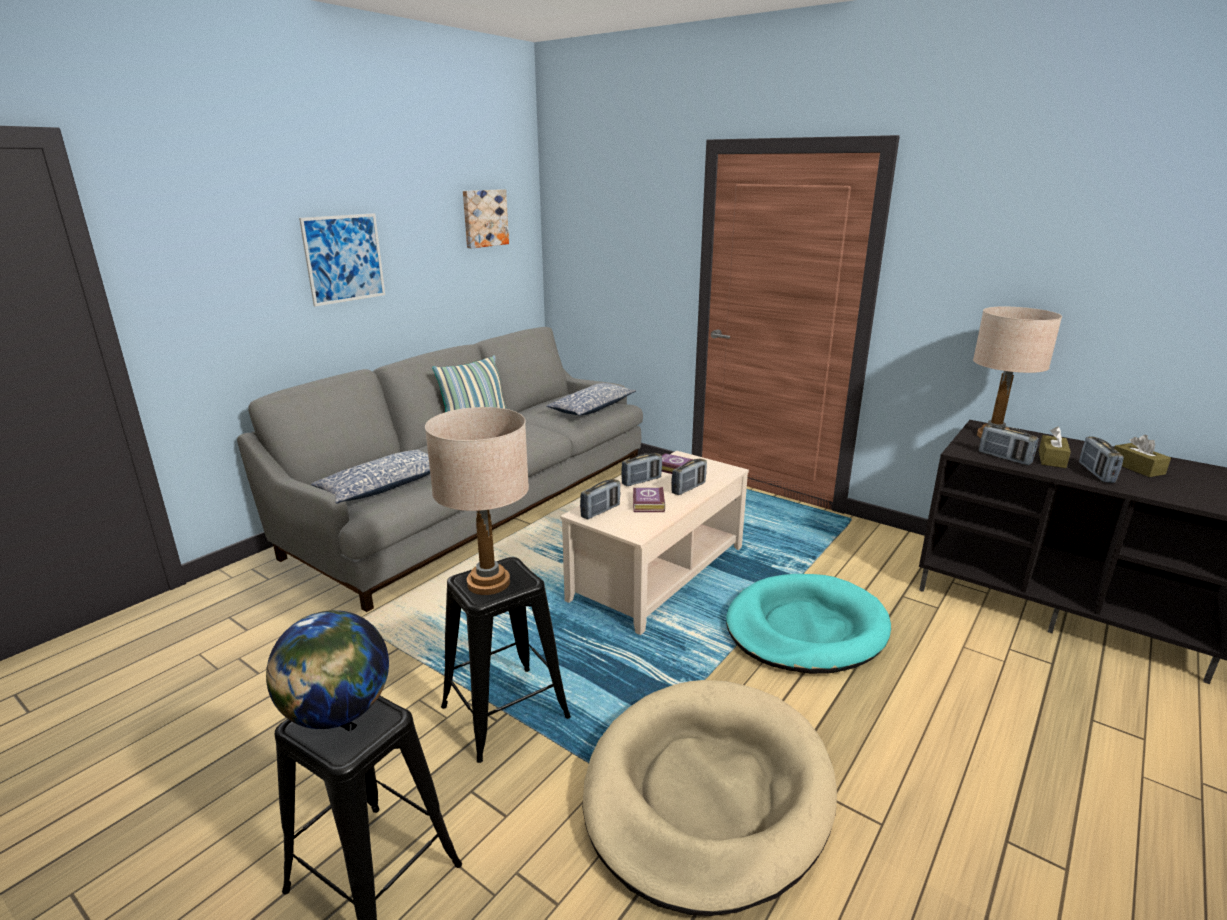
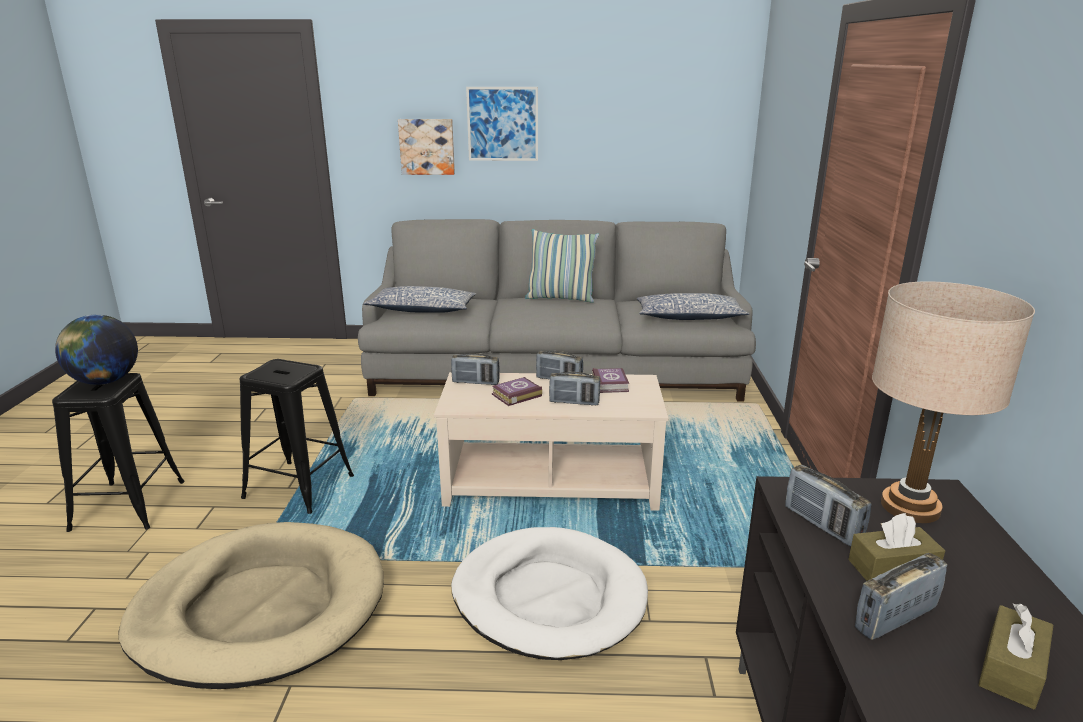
camera: 55 degrees right, 0 degrees up
beige table lamp [425,407,529,595] -> none
picture [463,189,509,248] -> picture moved to [398,119,455,175]
turquoise dog bed [726,574,891,674] -> white dog bed [451,527,648,660]
radio [979,425,1039,465] -> radio turned 45 degrees counterclockwise [785,465,871,547]

